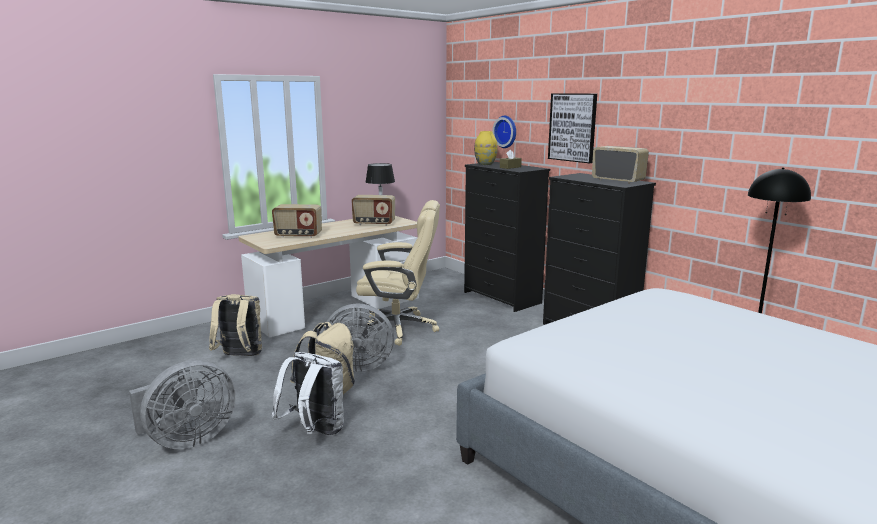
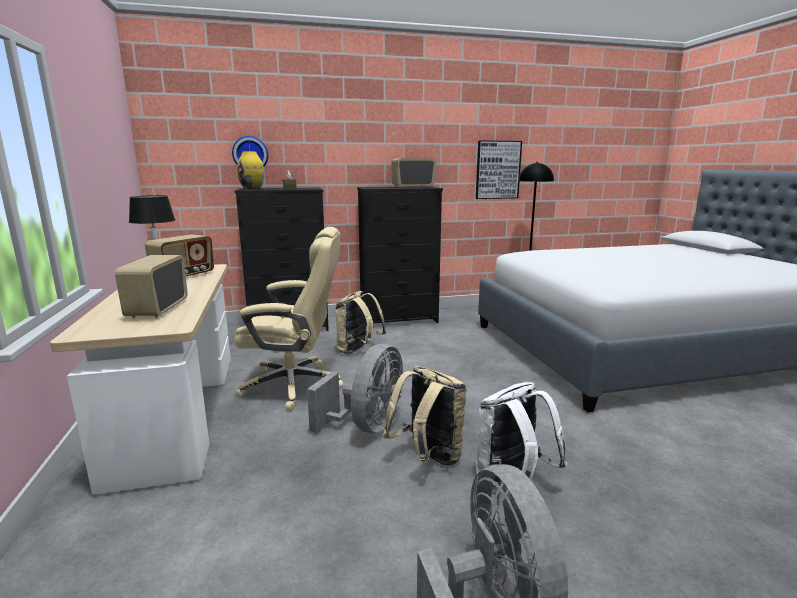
camera: 65 degrees left, 0 degrees up
beige backpack [209,294,262,356] -> beige backpack moved to [335,291,386,354]
radio [272,204,322,238] -> radio turned 150 degrees clockwise [115,255,188,318]
beige office chair [356,200,440,346] -> beige office chair turned 60 degrees clockwise [234,227,344,410]
picture [548,93,597,163] -> picture moved to [476,140,522,199]

